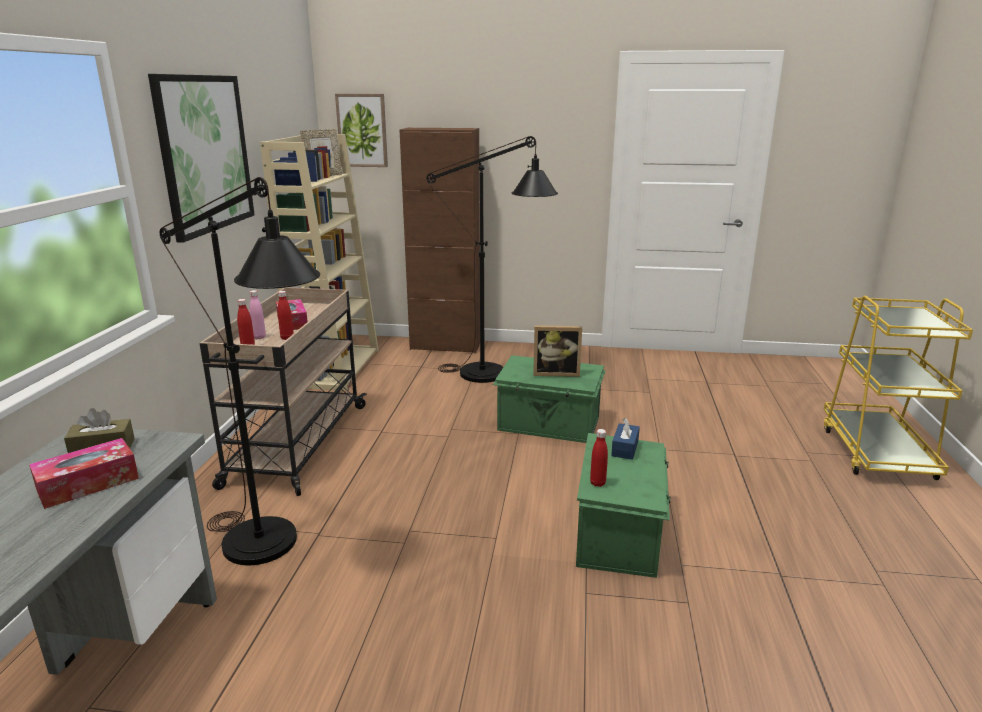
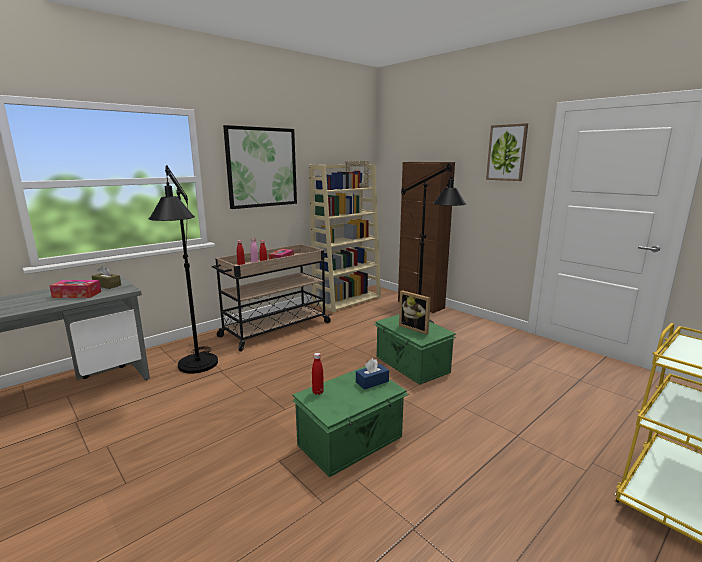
camera: 40 degrees right, 5 degrees down
picture [335,94,388,167] -> picture moved to [486,123,528,181]

